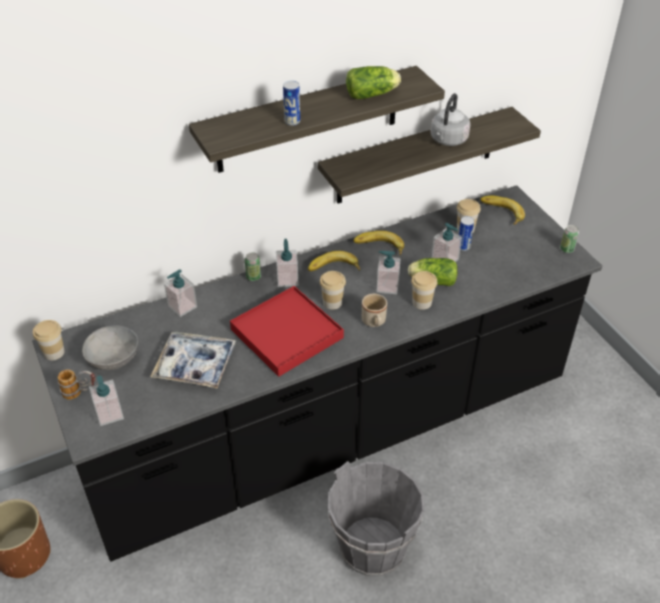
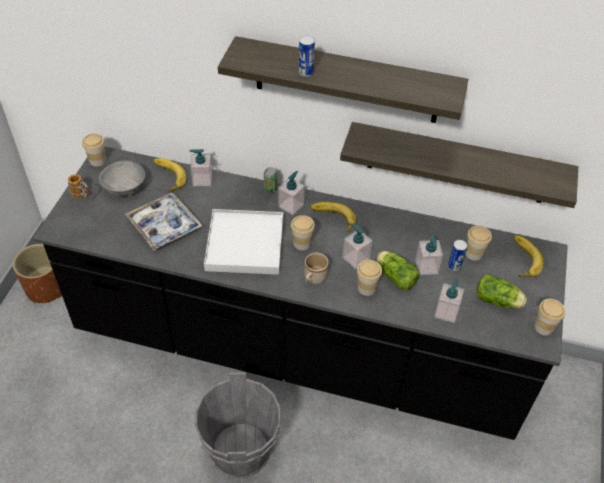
camera: 40 degrees right, 5 degrees up
soap dispenser [89,376,124,426] -> soap dispenser moved to [434,281,464,323]
red tray [230,286,344,377] -> white tray [204,209,283,275]
lettuce [346,66,401,99] -> lettuce moved to [476,274,527,308]
banana [353,231,404,255] -> banana moved to [154,158,187,192]
grey kettle [431,93,471,146] -> none
can [560,225,579,253] -> cup [534,299,566,335]

